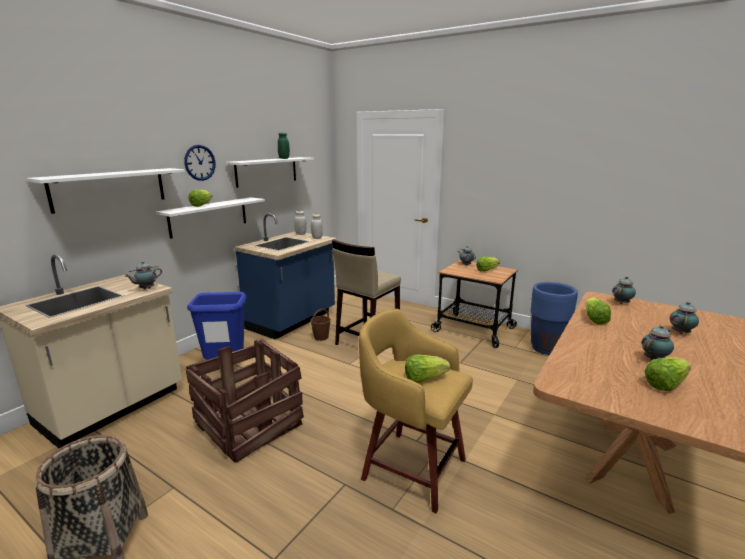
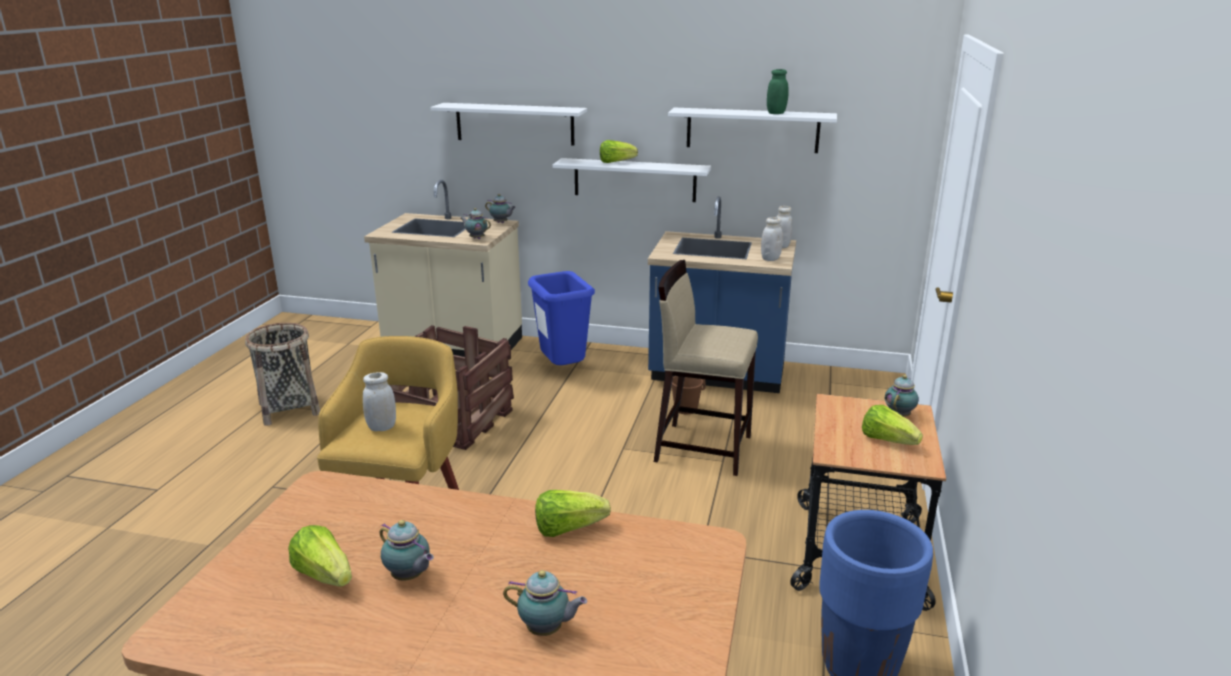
camera: 70 degrees right, 5 degrees up
wall clock [184,145,216,181] -> none
lettuce [405,355,450,383] -> white jar [363,372,396,431]
teapot [612,276,636,304] -> teapot moved to [485,194,516,223]

